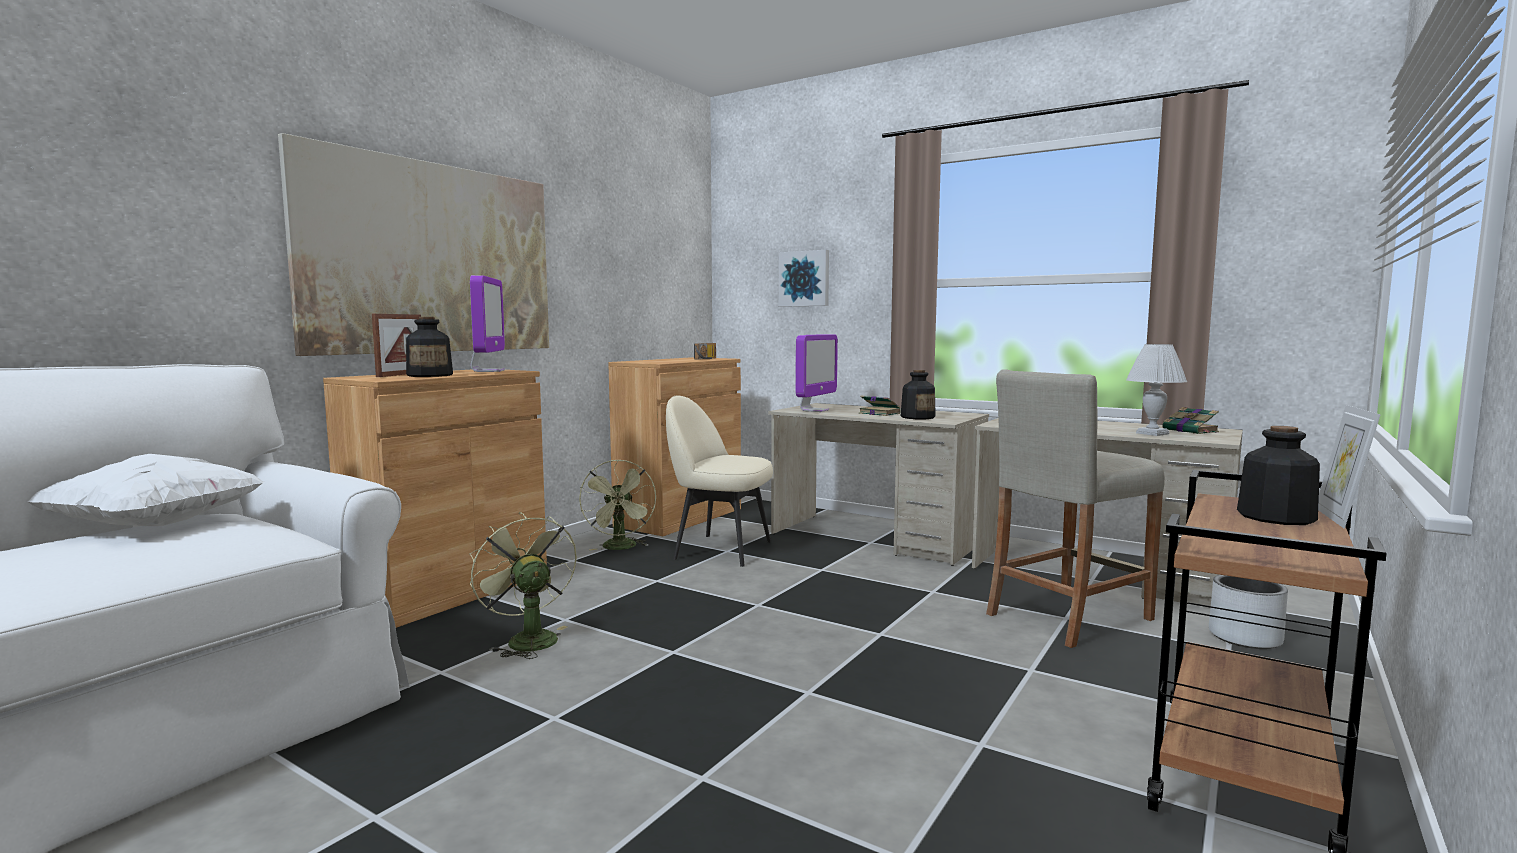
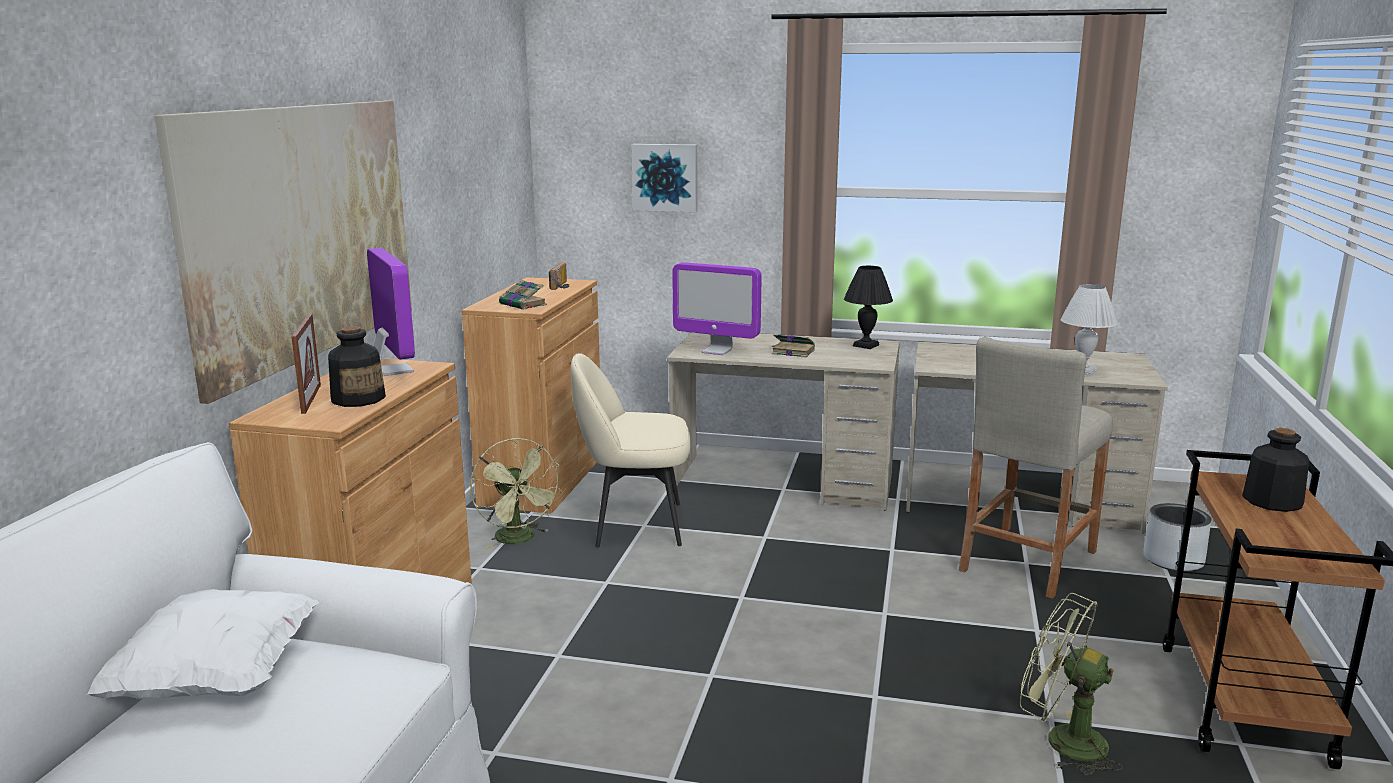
camera: 20 degrees left, 10 degrees up
green fan [469,512,577,659] -> green fan moved to [1020,593,1123,775]
monitor [795,334,838,412] -> monitor turned 105 degrees clockwise [673,262,761,355]
bottle [901,370,936,419] -> none
book [1162,407,1219,434] -> book moved to [499,280,547,310]
picture frame [1318,405,1381,528] -> none
none -> black table lamp [844,266,893,349]

